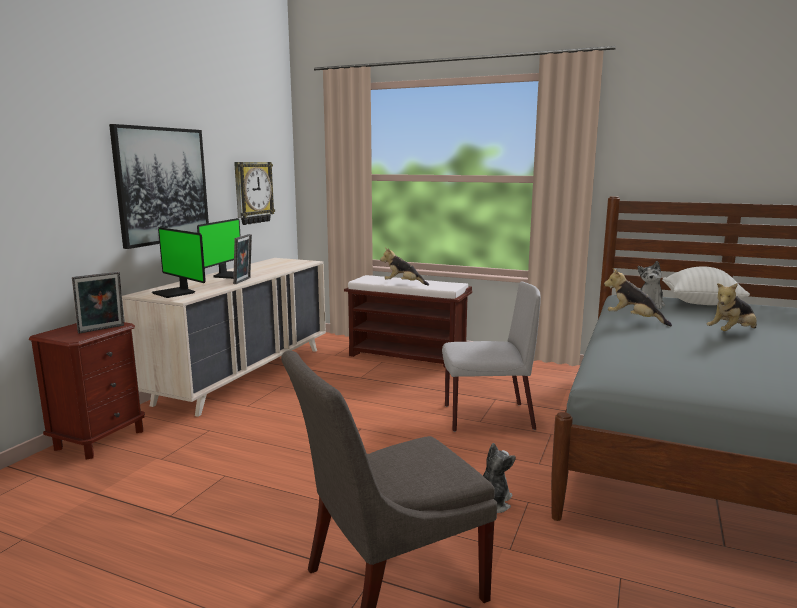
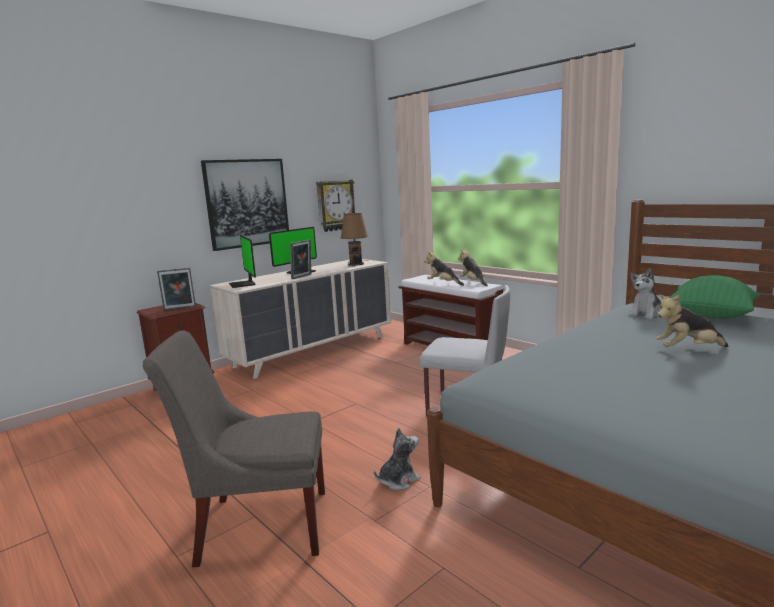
camera: 25 degrees right, 0 degrees up
plush toy [604,268,672,326] -> plush toy moved to [458,249,488,286]
white pillow [662,266,750,305] -> green pillow [668,275,760,319]
none -> brown table lamp [341,213,368,266]

